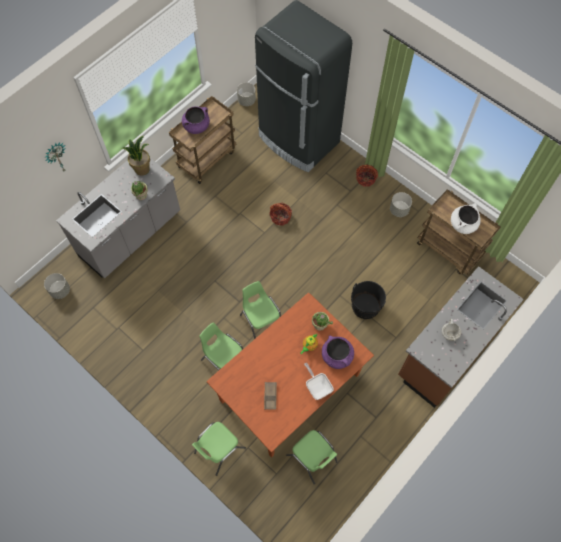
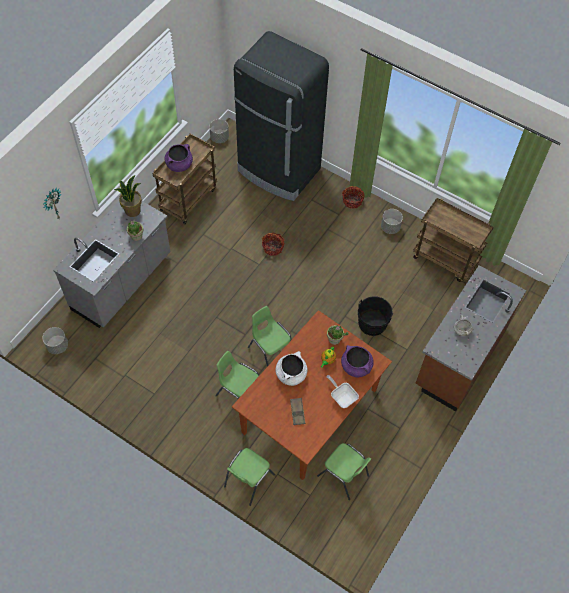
camera: 10 degrees left, 5 degrees down
white cooking pot [451,203,481,234] -> white cooking pot moved to [276,351,308,386]

